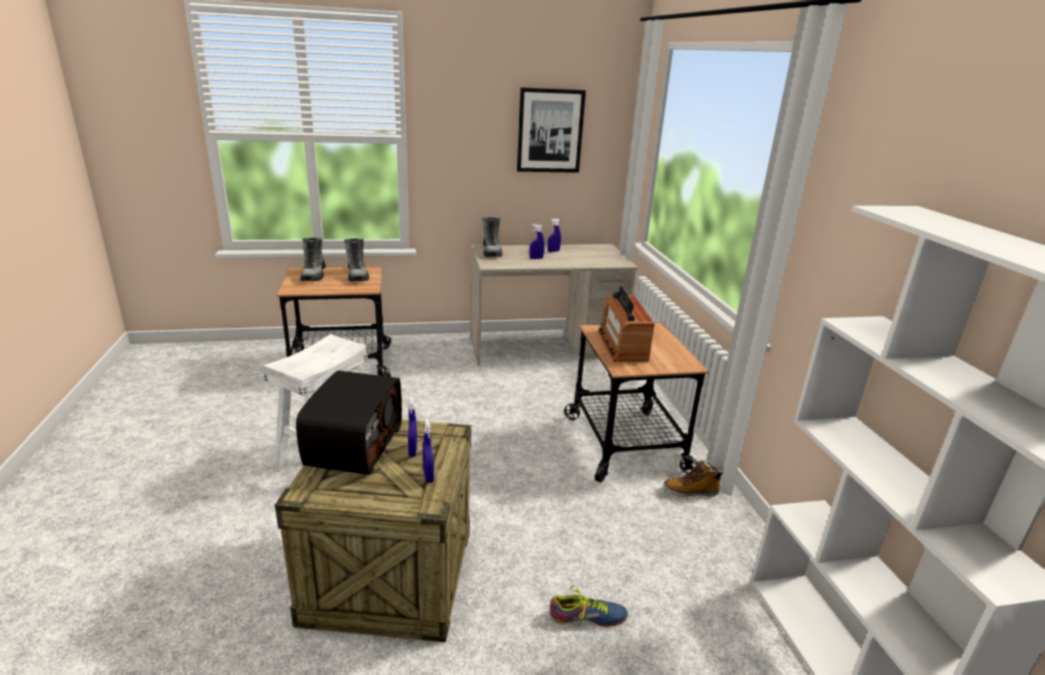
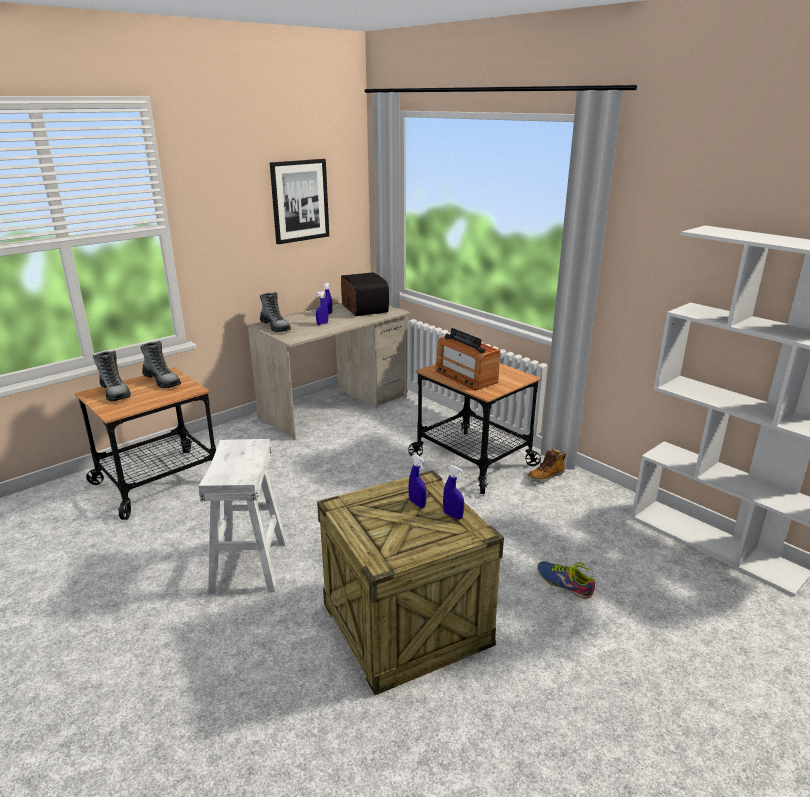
camera: 30 degrees left, 0 degrees up
radio [296,370,402,475] -> radio moved to [341,272,389,316]
shoe [550,586,628,627] -> shoe turned 105 degrees counterclockwise [537,561,595,599]

